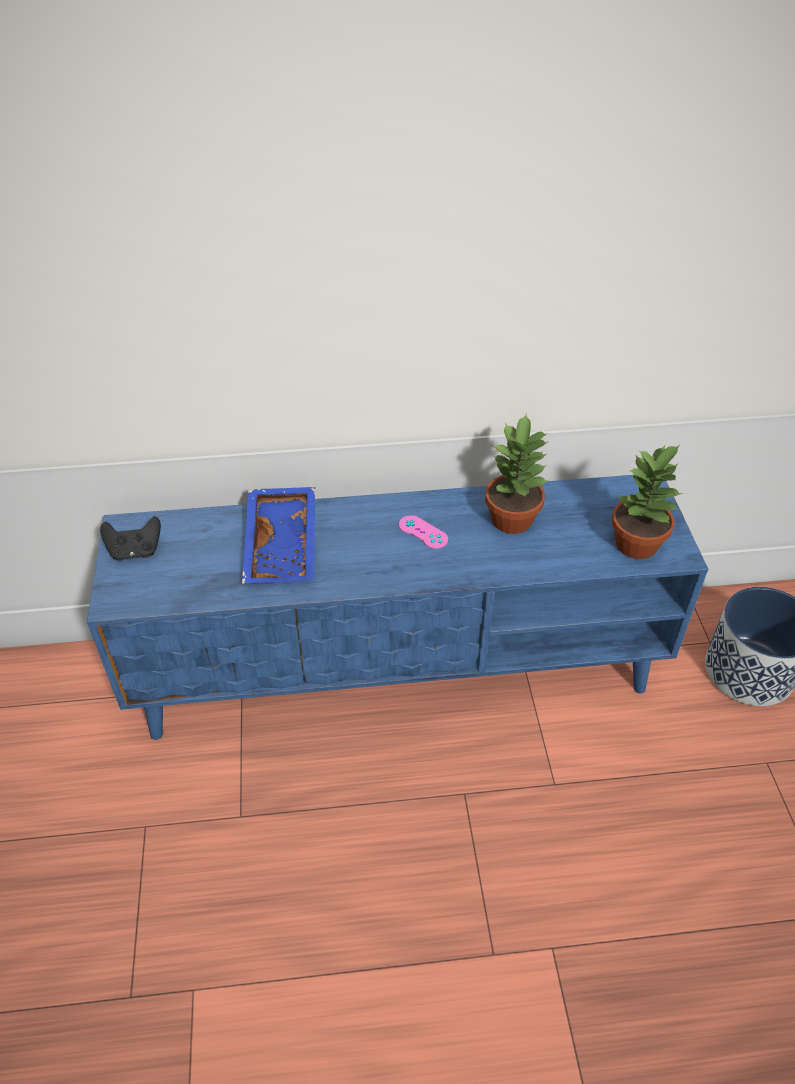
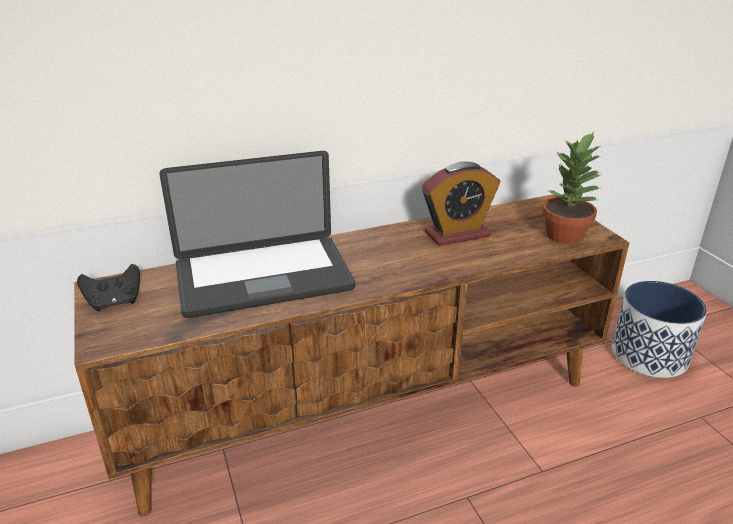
camera: 15 degrees left, 15 degrees down
blue tv stand [87,475,708,740] -> brown tv stand [75,195,629,516]
blue tray [242,487,315,584] -> laptop [159,151,355,318]
pink game controller [399,515,448,549] -> none
potted plant [485,413,550,534] -> alarm clock [422,161,501,246]

